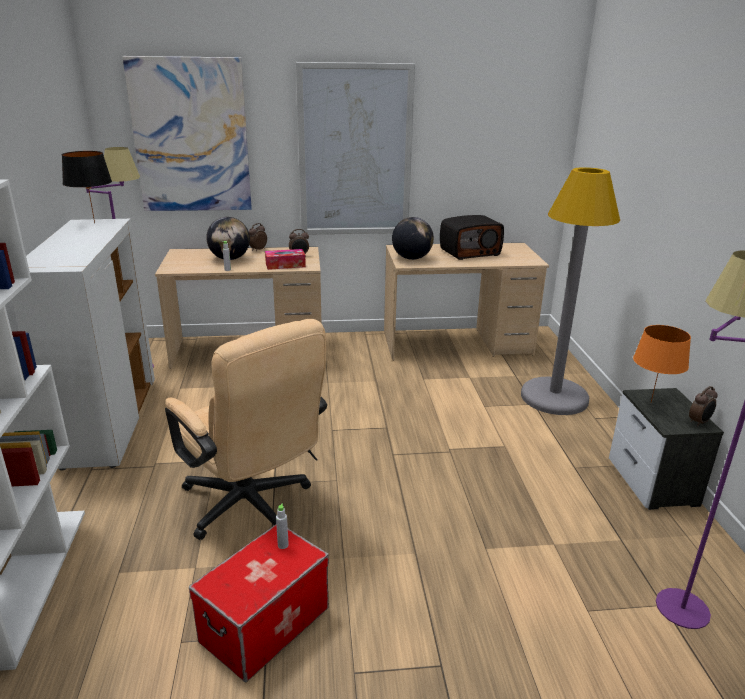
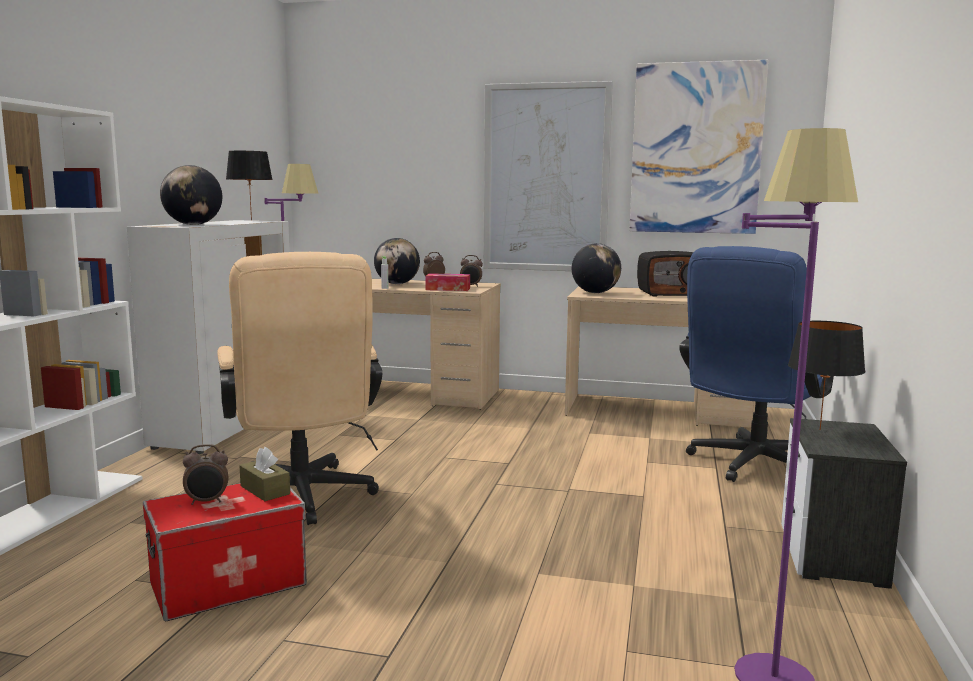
camera: 20 degrees right, 15 degrees down
picture [122,56,252,211] -> picture moved to [629,60,769,234]
grey bottle [276,504,289,549] -> brown tissue box [239,447,290,501]
grey floor lamp [521,167,620,415] -> blue office chair [679,246,834,482]
orange table lamp [633,325,691,402] -> black table lamp [788,321,865,430]
alarm clock [689,386,718,427] -> alarm clock moved to [183,444,228,505]
none -> globe [160,165,222,225]

